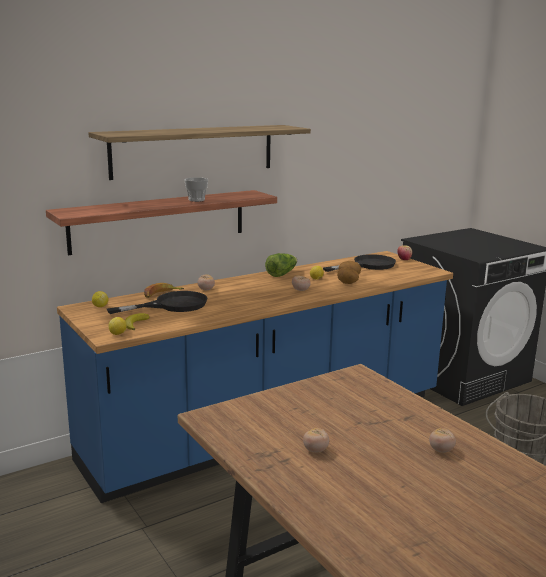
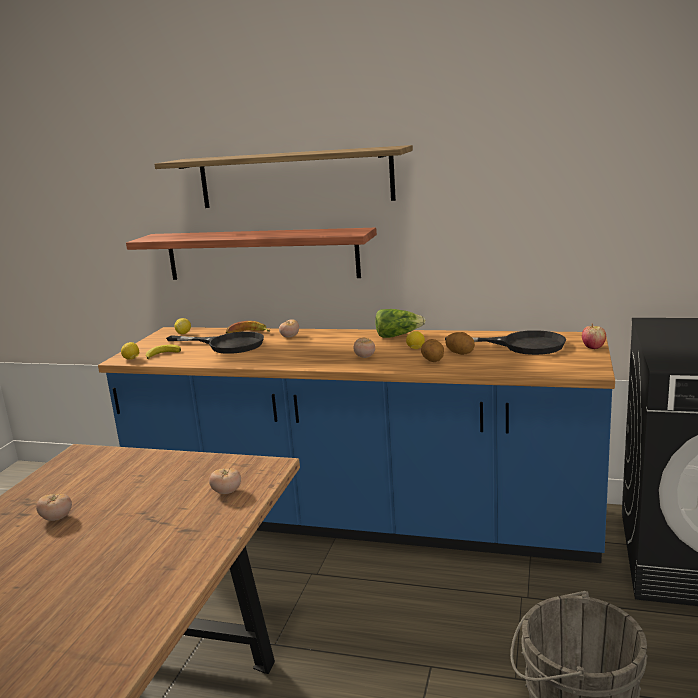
camera: 50 degrees right, 0 degrees up
cup [184,177,208,202] -> none
tomato [429,428,456,453] -> tomato moved to [209,468,241,494]

